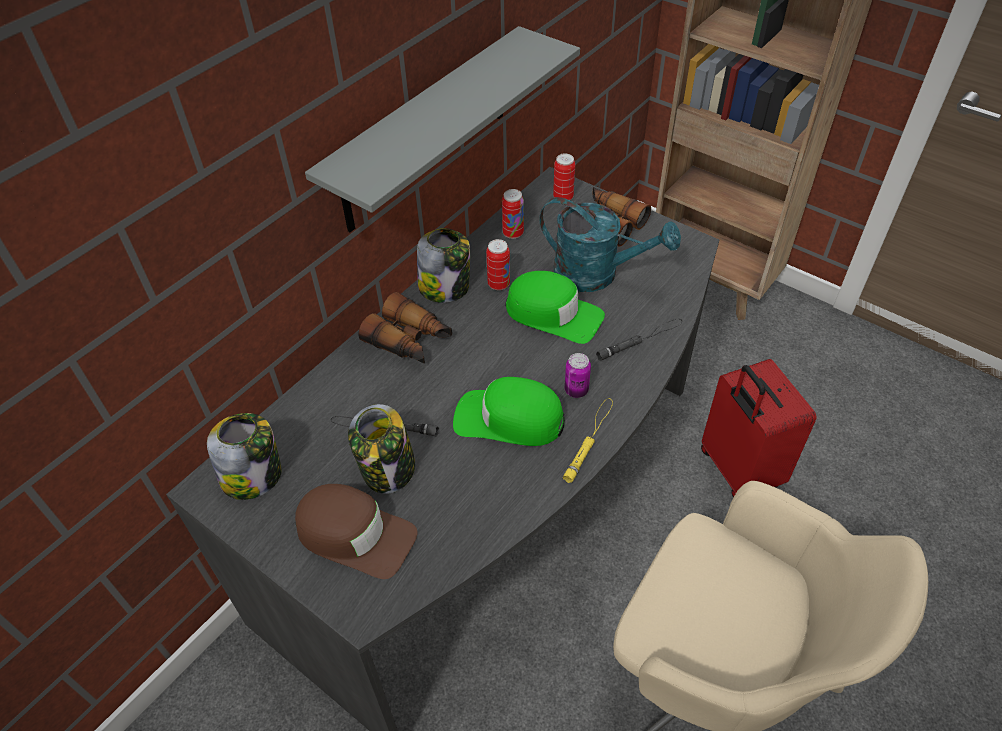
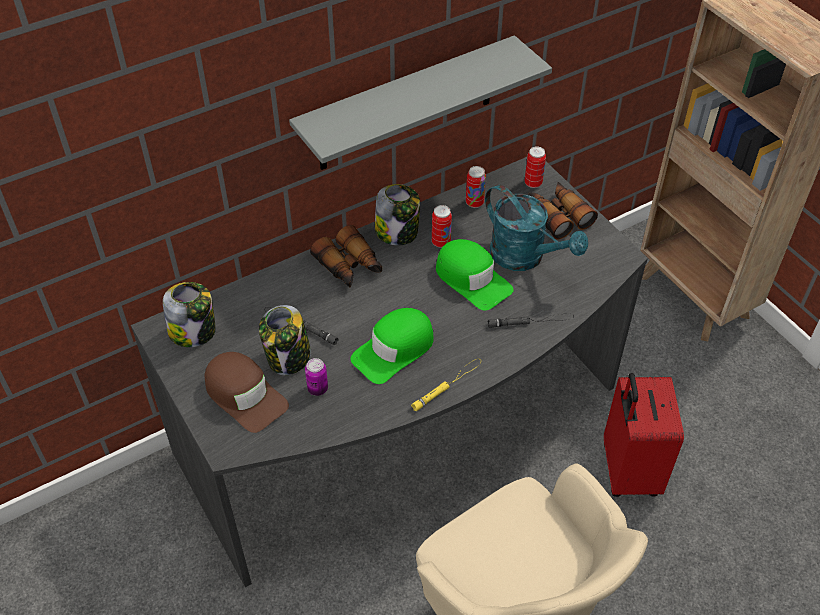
camera: 20 degrees right, 0 degrees up
green cap [453,377,565,446] -> green cap turned 75 degrees counterclockwise [350,308,434,384]
can [565,353,591,398] -> can moved to [305,358,328,396]

